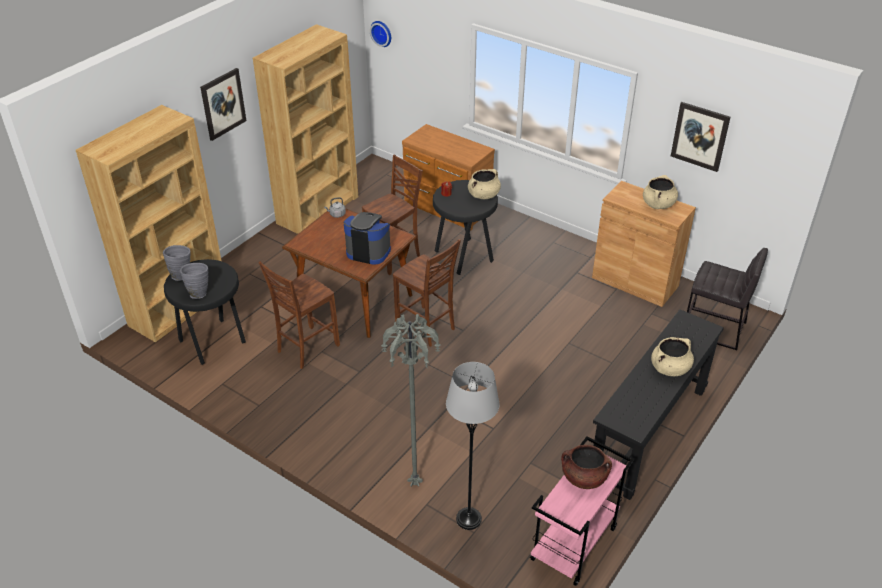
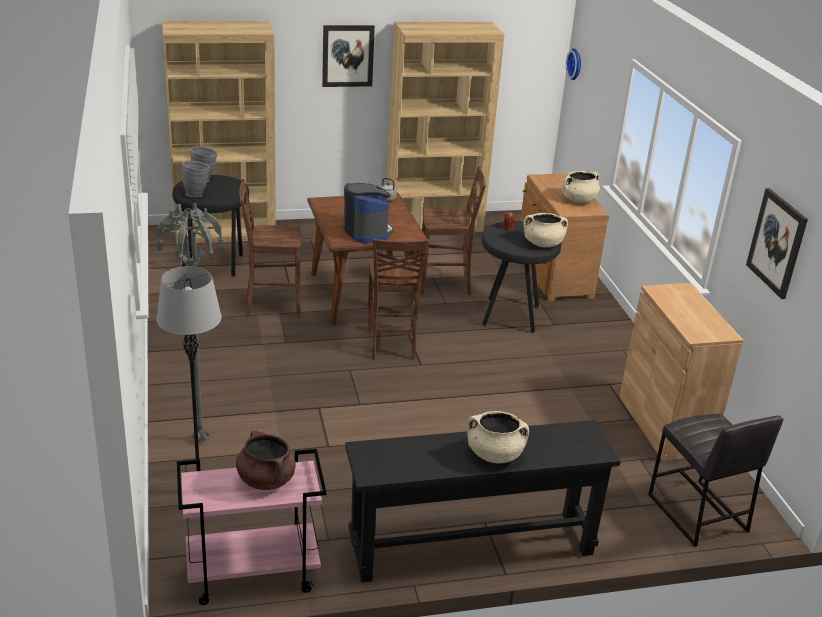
camera: 40 degrees right, 10 degrees down
beige cooking pot [643,175,678,209] -> beige cooking pot moved to [562,171,600,203]

